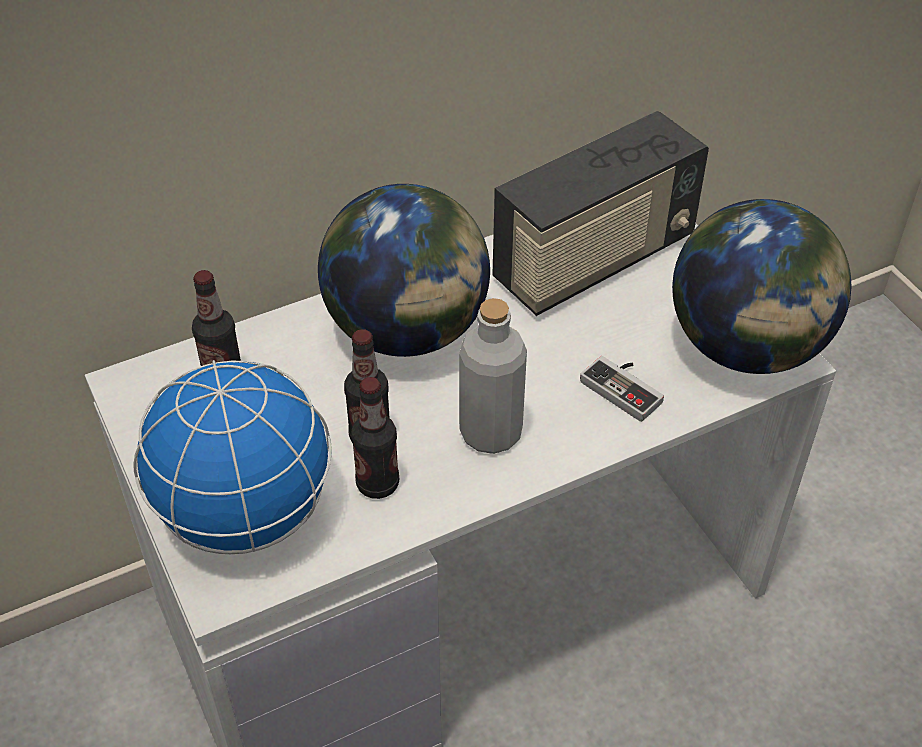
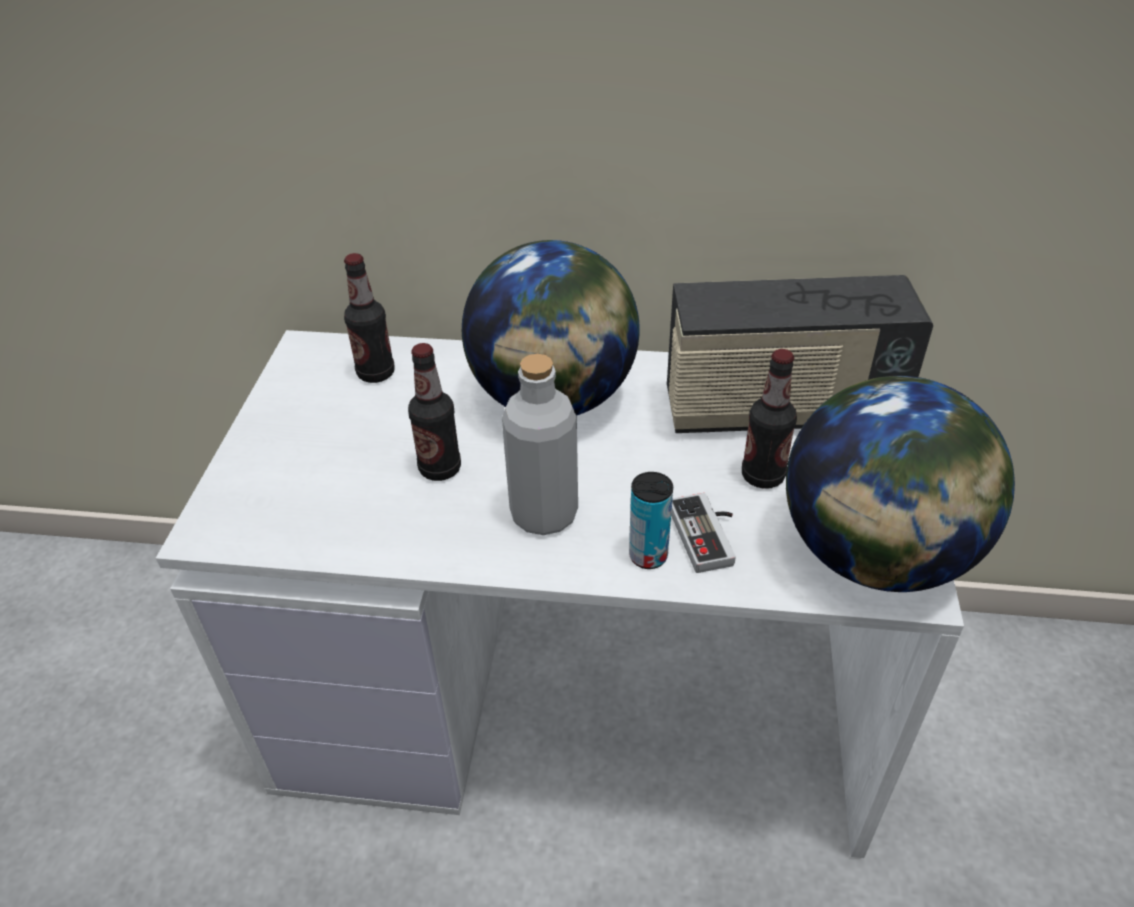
camera: 35 degrees right, 5 degrees down
globe [134,360,332,554] -> none
bottle [351,377,399,499] -> bottle moved to [742,349,797,489]
none -> can [629,472,673,569]

